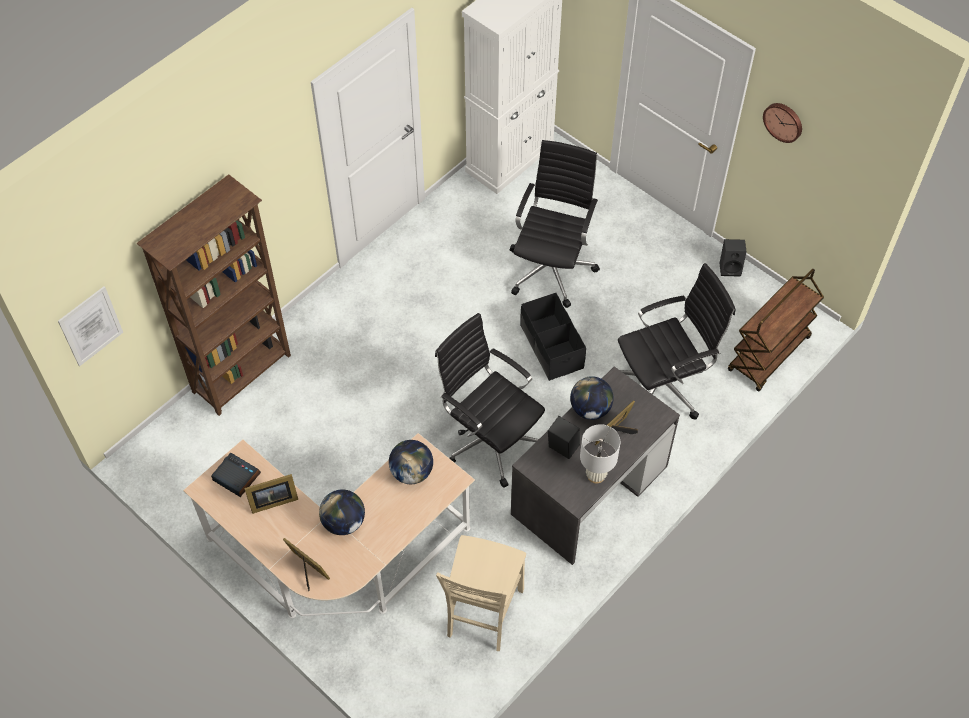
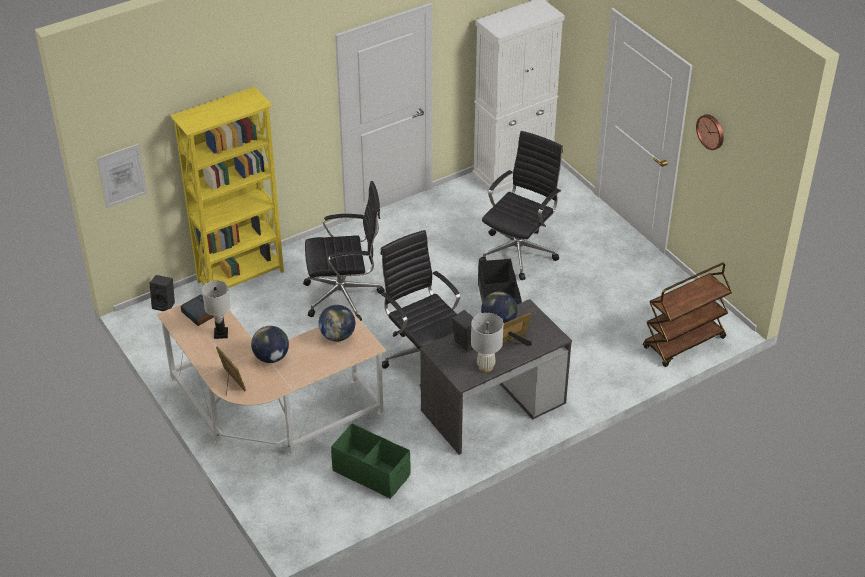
camera: 15 degrees right, 15 degrees down
brown bookcase [137,174,291,416] -> yellow bookcase [170,87,284,288]
picture frame [244,474,298,514] -> white table lamp [202,280,231,339]
beige chair [436,535,526,651] -> green storage box [331,423,411,499]
black office chair [618,263,736,419] -> black office chair moved to [303,181,385,321]
black speaker [719,239,747,277] -> black speaker moved to [150,275,175,311]

